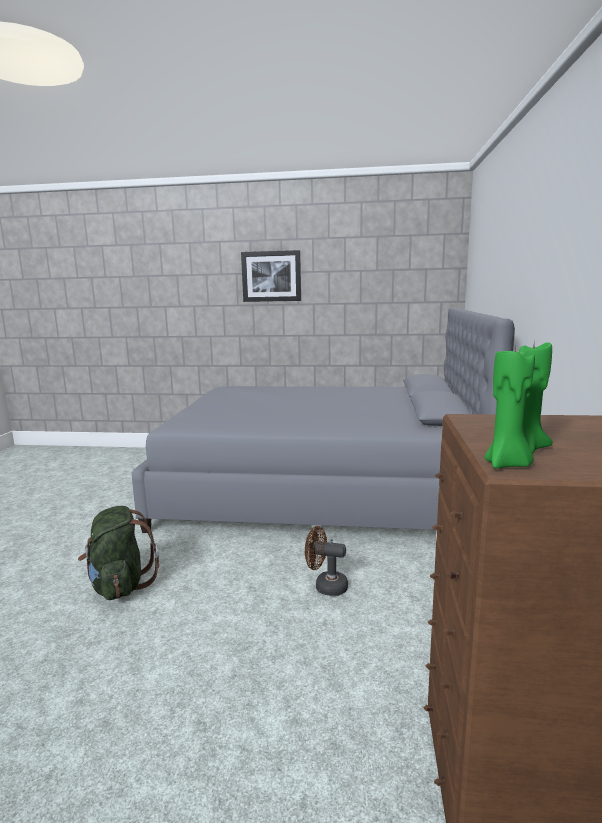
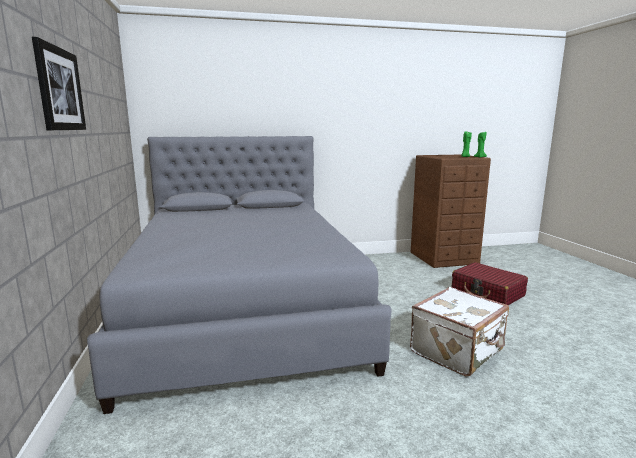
camera: 110 degrees left, 0 degrees up
green backpack [78,506,159,600] -> white suitcase [410,287,509,376]
brown fan [305,526,348,596] -> none
none -> red suitcase [452,262,528,305]

